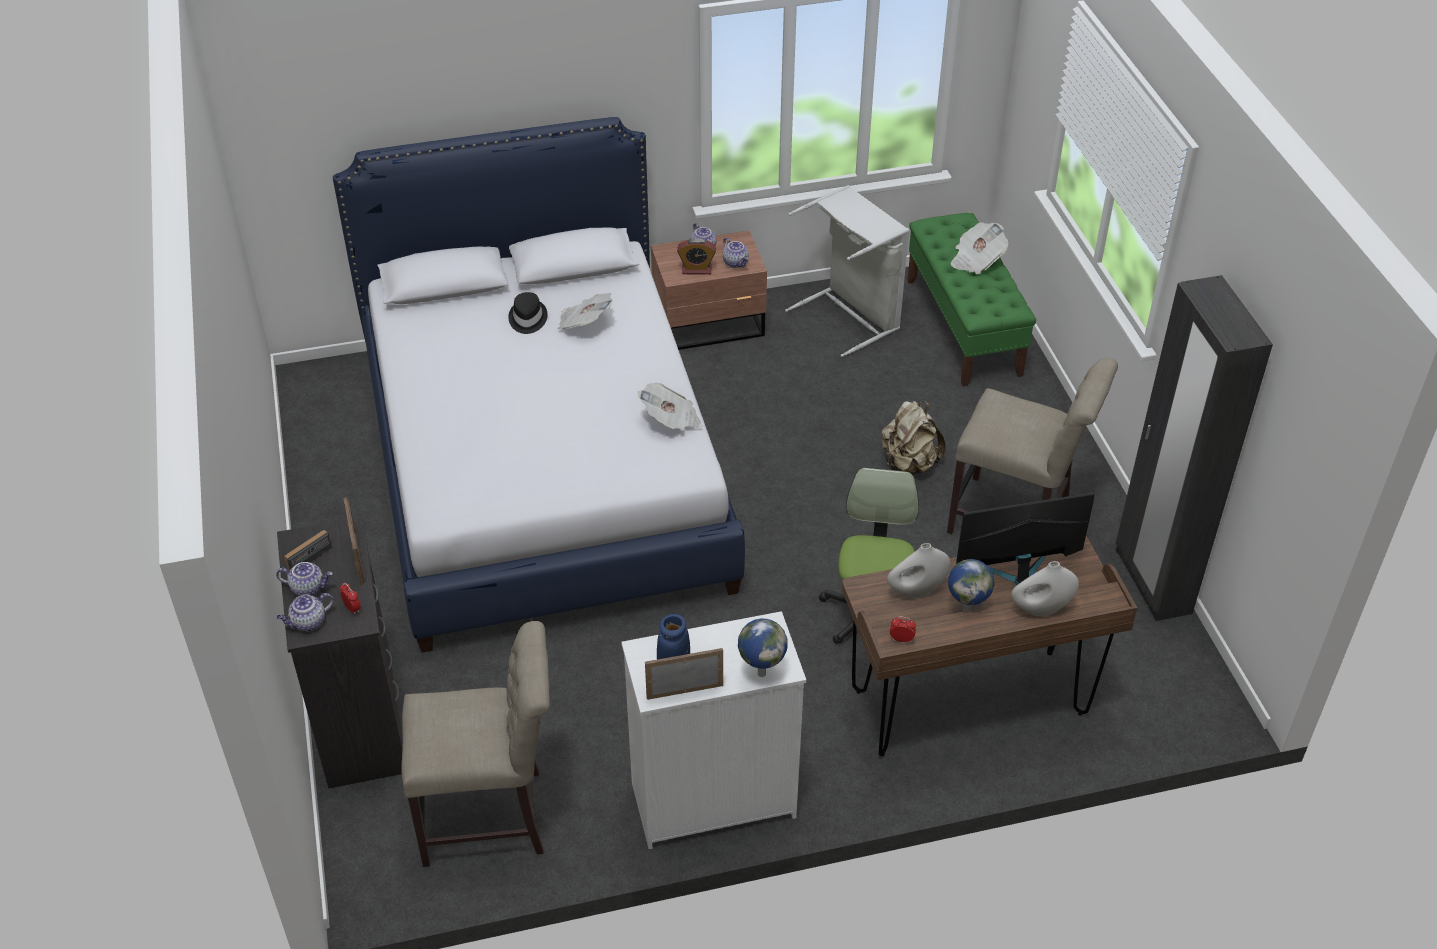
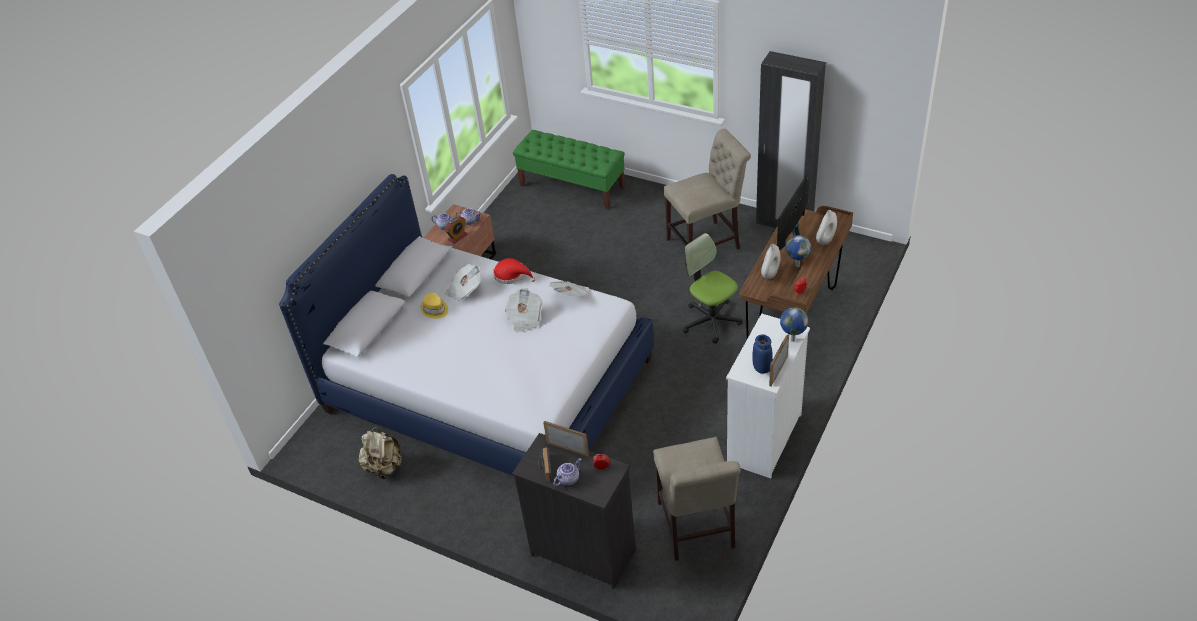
camera: 45 degrees left, 0 degrees up
teapot [277,593,334,631] -> none
beige chair [401,621,550,867] -> beige chair turned 135 degrees clockwise [653,437,741,561]
black hat [508,292,547,334] -> yellow hat [421,293,448,319]
grey laundry basket [785,185,909,357] -> none
beige backpack [882,401,946,475] -> beige backpack moved to [359,427,402,479]
newspaper [951,222,1008,274] -> newspaper moved to [505,288,543,332]
none -> red hat [493,258,536,284]

